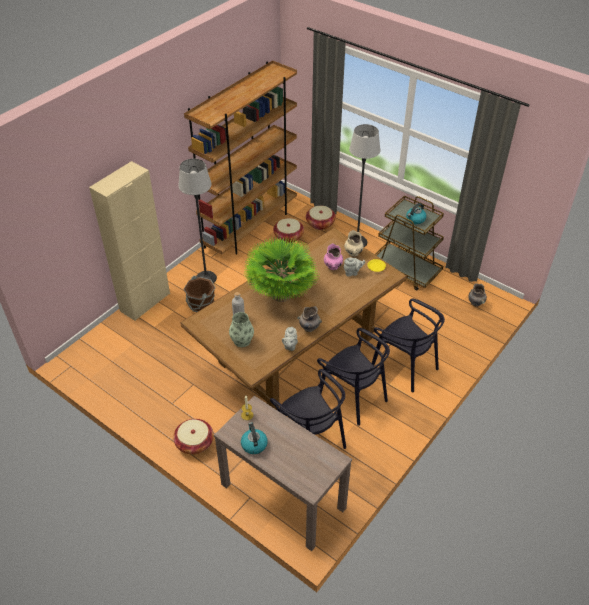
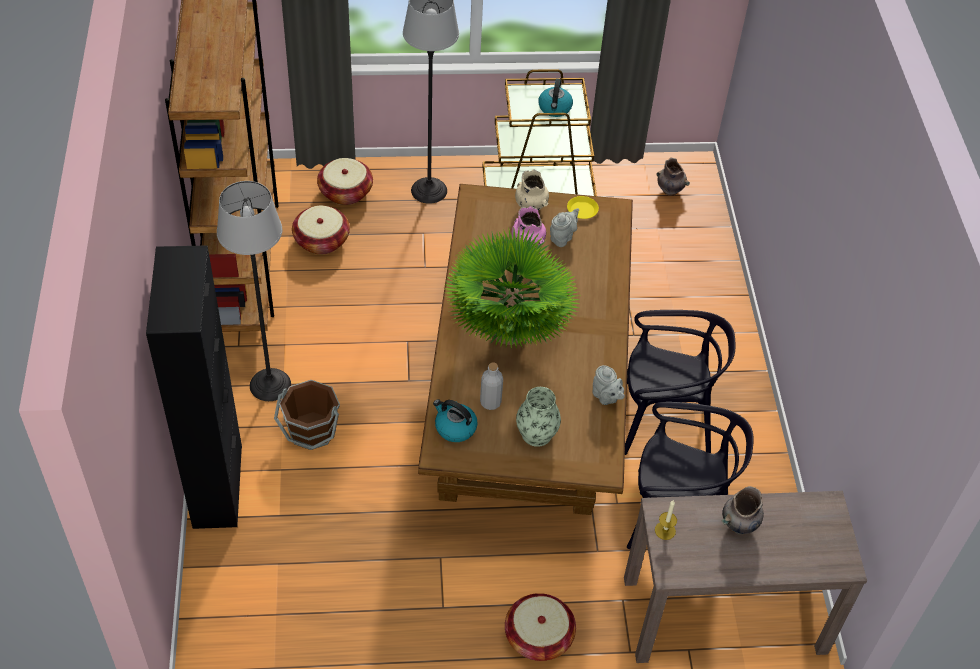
camera: 45 degrees left, 5 degrees up
beige cabinet [89,161,170,321] -> black cabinet [146,245,242,529]
kettle [241,422,268,454] -> kettle moved to [433,399,477,442]
grey vase [297,306,322,332] -> grey vase moved to [722,486,764,535]
black chair [372,299,445,392] -> none

